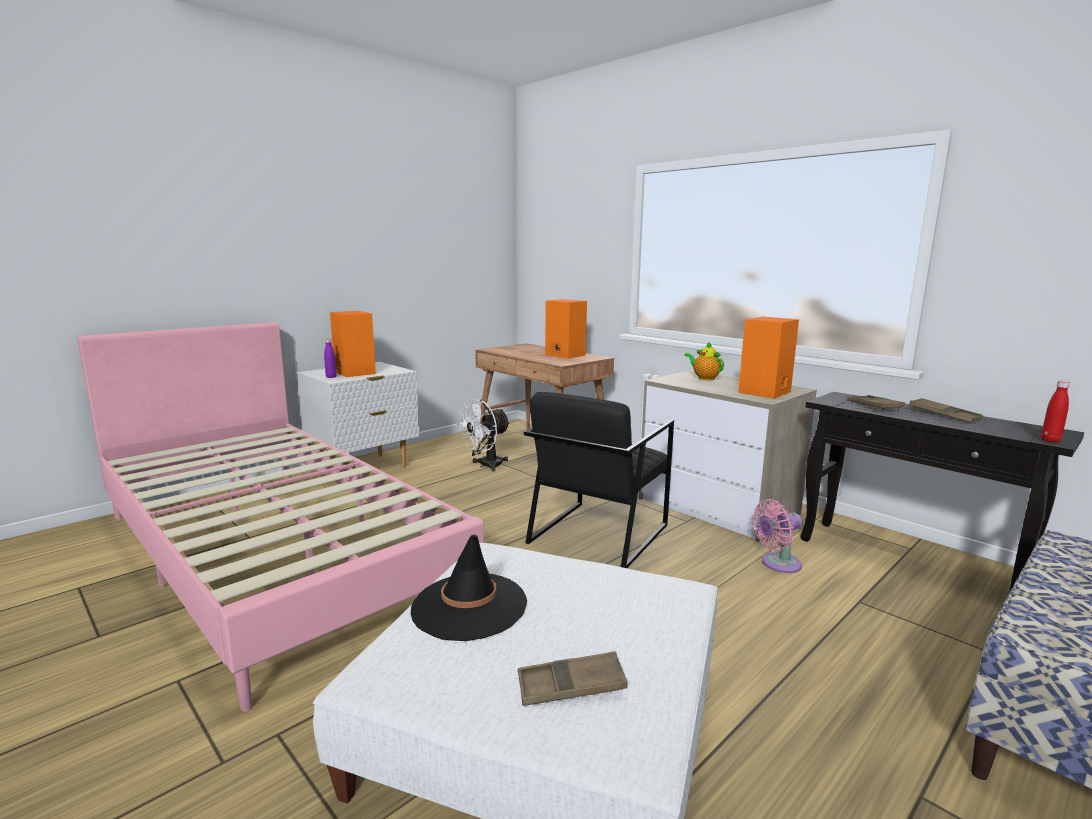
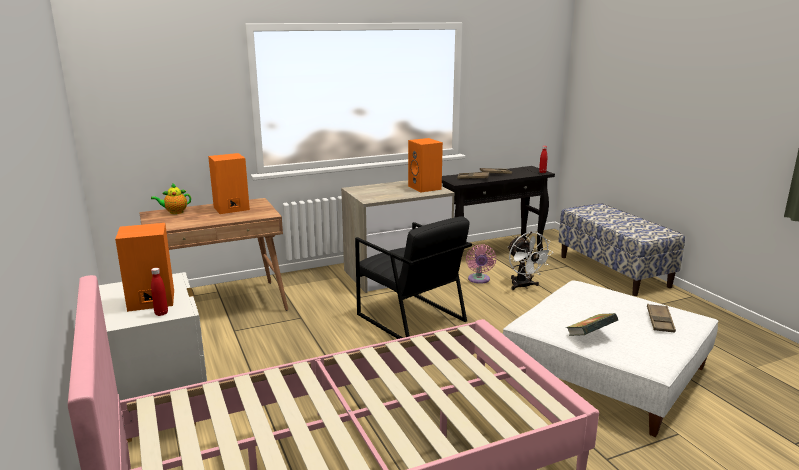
camera: 70 degrees left, 5 degrees up
purple bottle [324,339,337,378] -> red bottle [151,268,168,316]
black hat [411,535,527,641] -> book [566,313,618,336]
white fan [457,399,510,472] -> white fan moved to [508,232,554,290]
teapot [684,341,724,380] -> teapot moved to [151,183,191,214]

